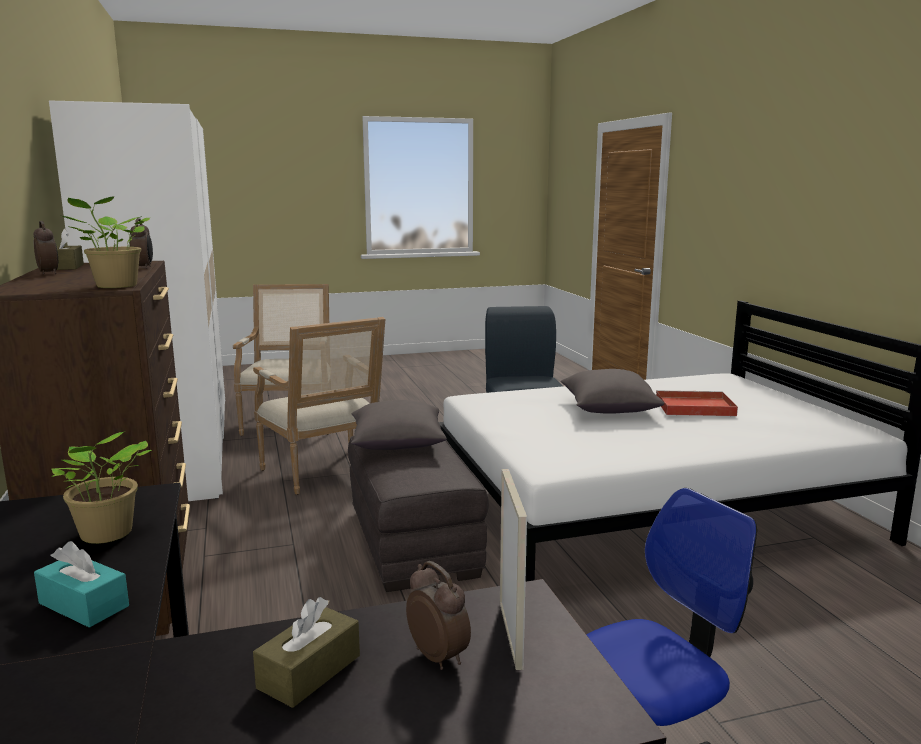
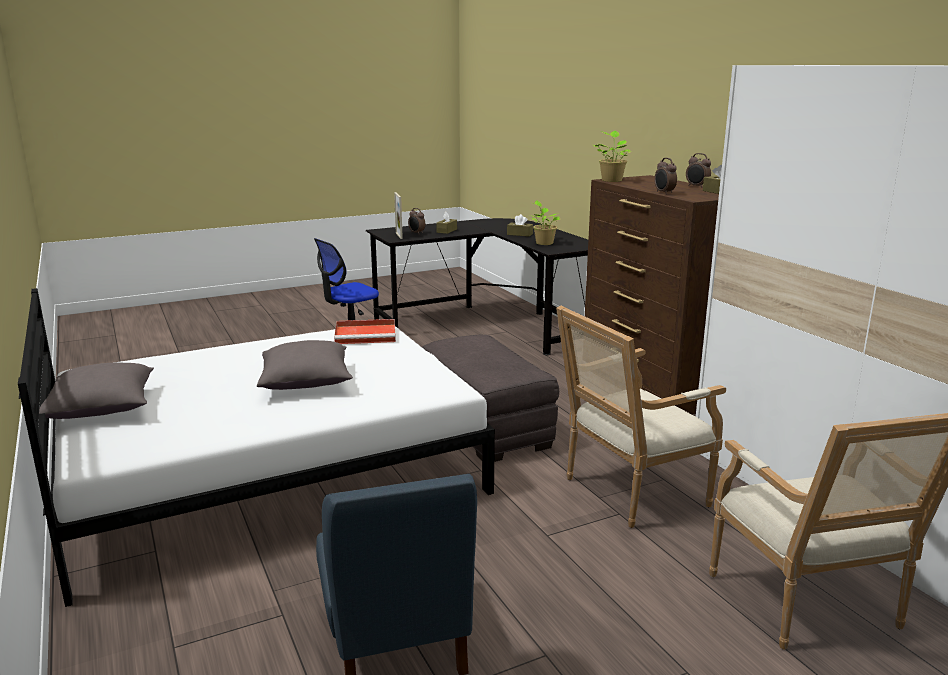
camera: 170 degrees right, 5 degrees up
turquoise tissue box [34,541,129,628] -> brown tissue box [507,214,533,237]
armchair [253,317,385,495] -> armchair turned 75 degrees counterclockwise [556,306,726,528]
grey pillow [351,400,447,450] -> grey pillow moved to [39,363,154,419]
red tray [656,390,738,416] -> red tray moved to [334,319,396,344]

